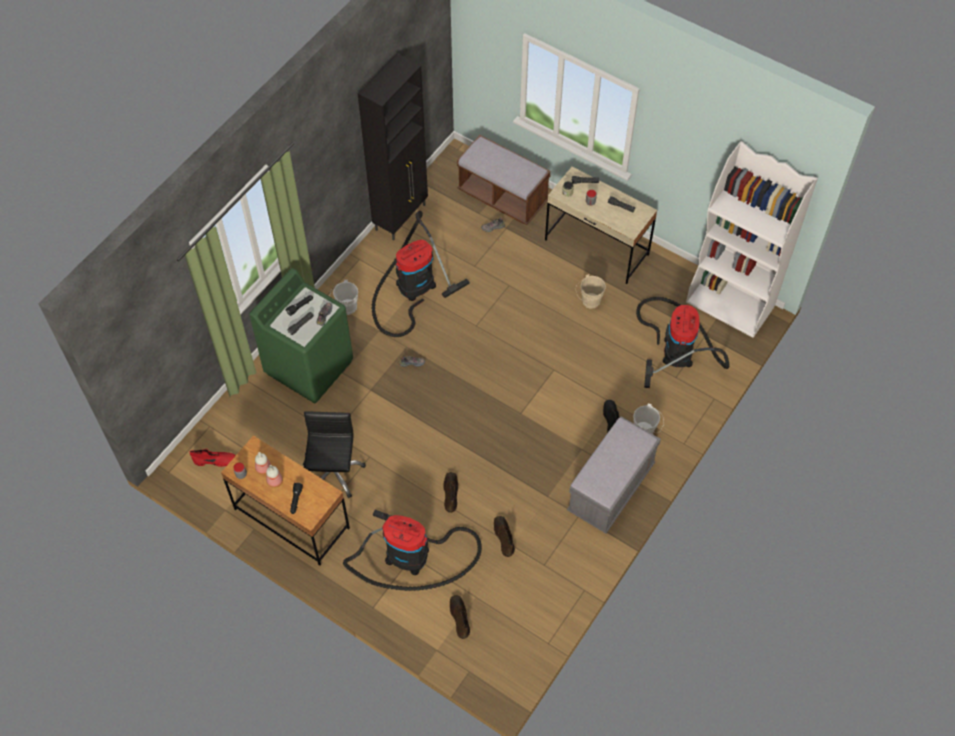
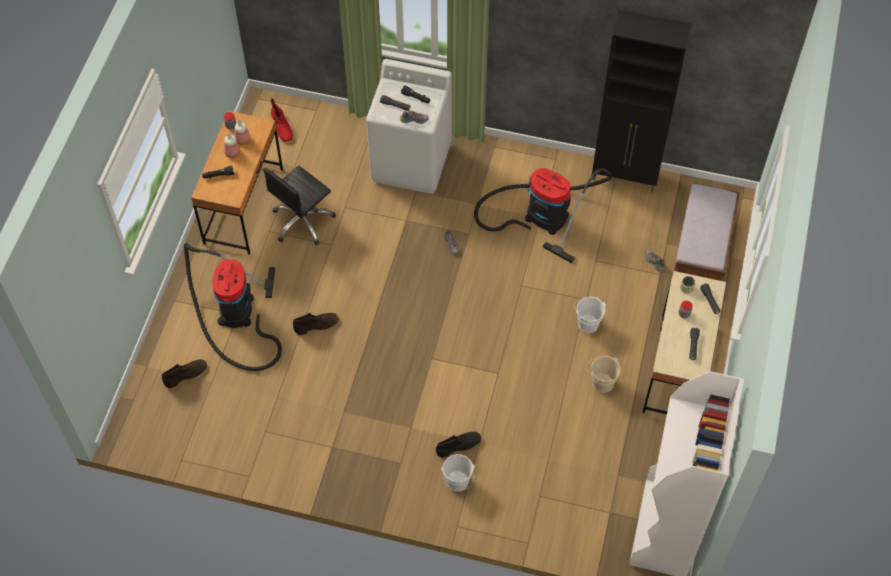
camera: 70 degrees right, 0 degrees up
green washing machine [249,268,353,403] -> white washing machine [366,59,452,194]
black office chair [303,411,366,498] -> black office chair turned 150 degrees clockwise [263,165,336,245]
white bucket [329,280,358,315] -> white bucket moved to [574,297,606,333]
brown boot [494,516,515,557] -> none
grey bench [567,416,661,533] -> none
vacuum cleaner [636,297,730,388] -> none

